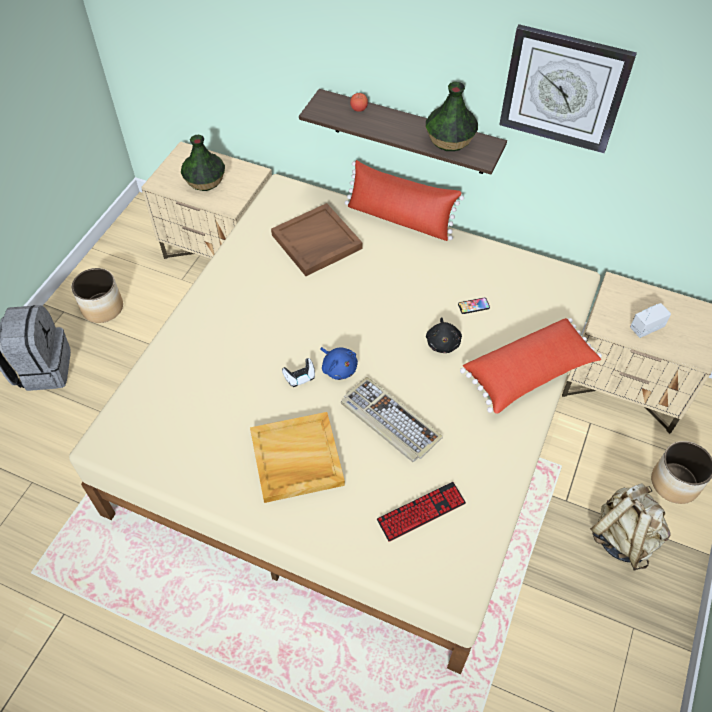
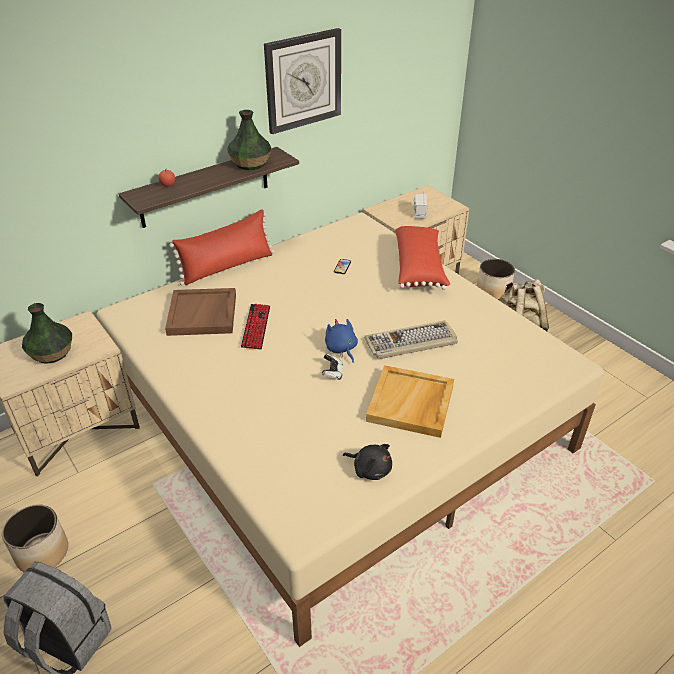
camera: 60 degrees left, 15 degrees down
blue plush toy [320,347,358,380] -> blue plush toy turned 105 degrees counterclockwise [325,319,358,363]
keyboard [377,482,466,542] -> keyboard moved to [241,304,270,350]
black plush toy [426,317,462,353] -> black plush toy moved to [343,444,392,480]

